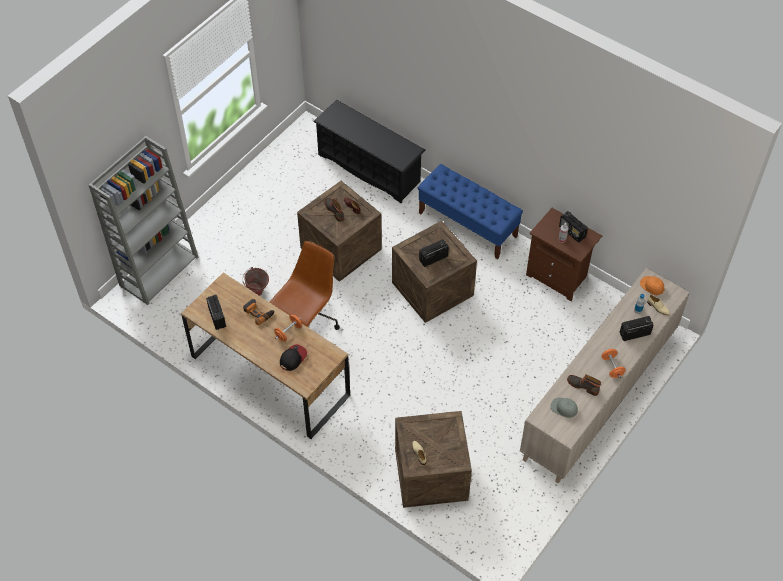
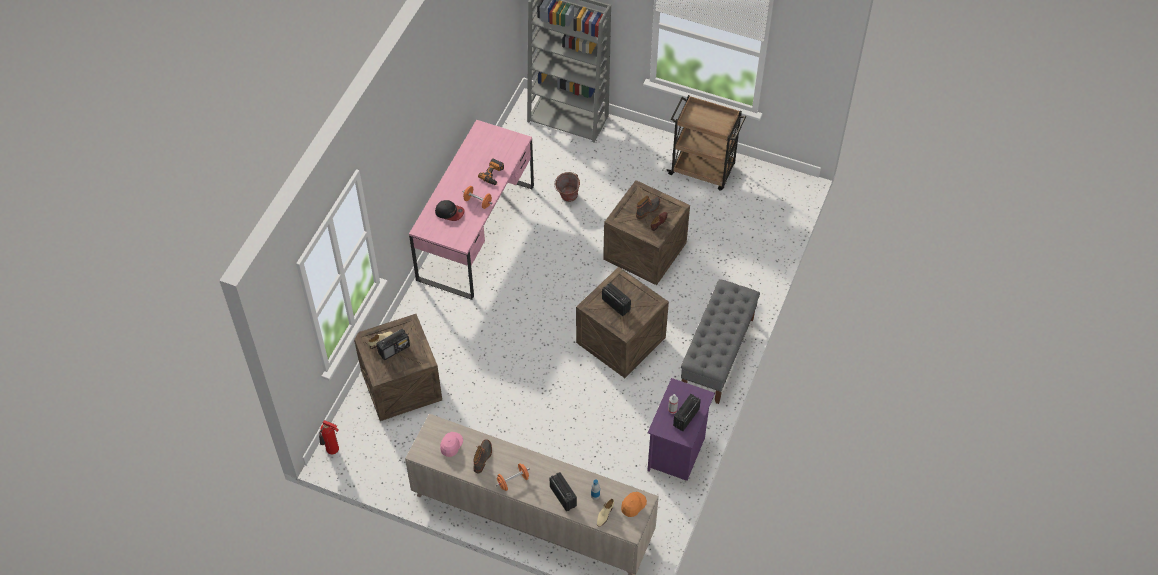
camera: 75 degrees right, 0 degrees up
brown desk [181,272,350,439] -> pink desk [409,120,534,300]
radio [206,295,226,330] -> radio moved to [376,329,410,360]
brown office chair [270,241,340,330] -> none
black shoe rack [313,100,425,203] -> none
blue bench [418,164,523,259] -> grey bench [681,279,760,404]
brown nightstand [526,208,602,301] -> purple nightstand [647,378,715,481]
grey cap [551,398,578,418] -> pink cap [440,432,463,457]
none -> fire extinguisher [319,420,339,454]
none -> brown cart [666,95,746,191]

